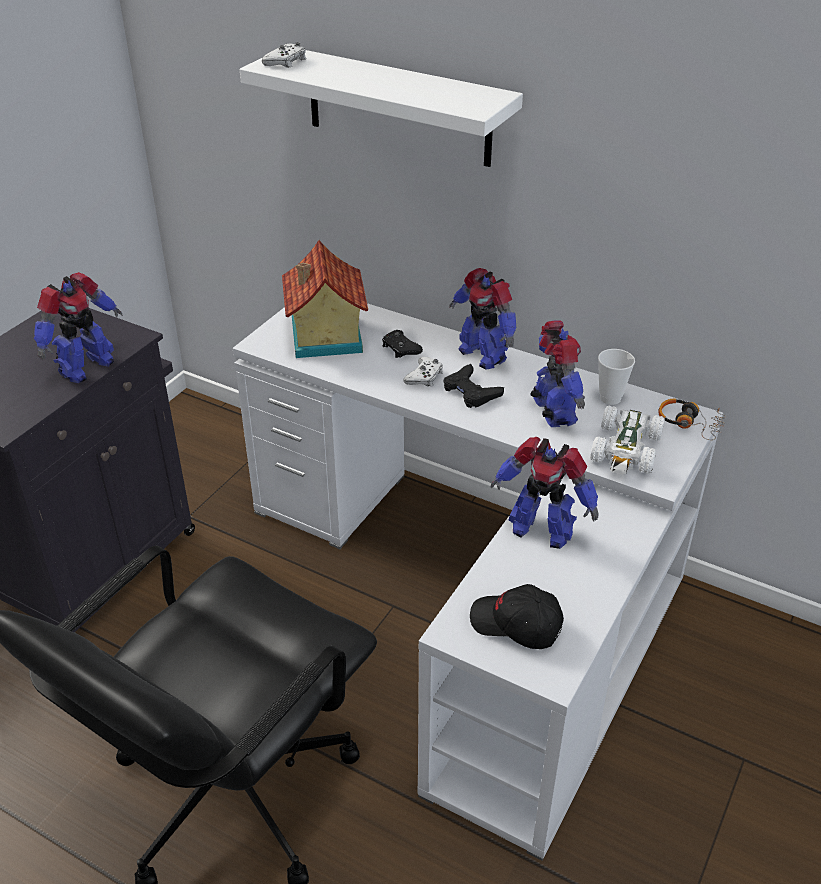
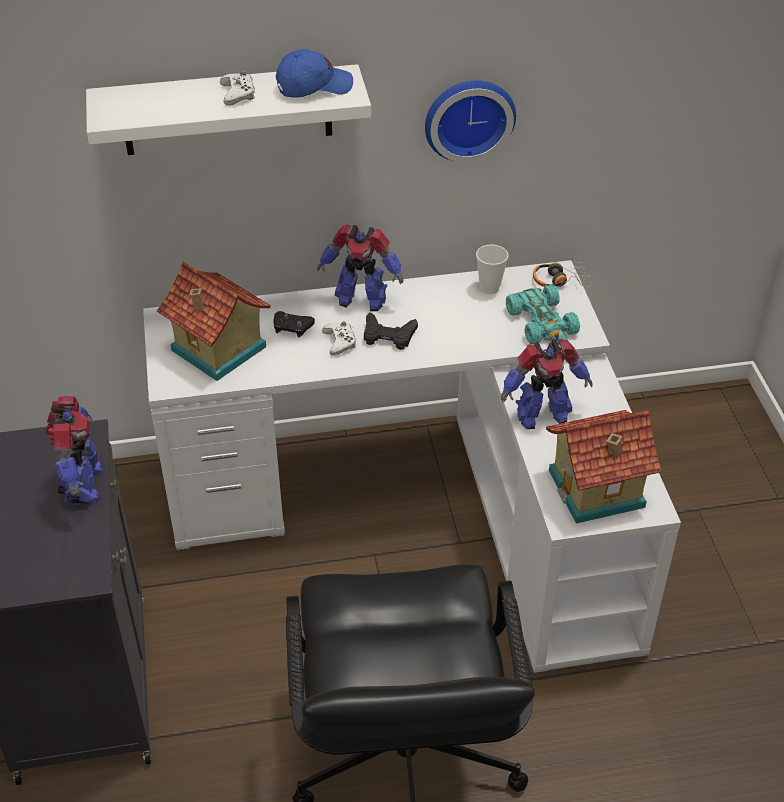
camera: 40 degrees left, 5 degrees up
white game controller [262,42,306,68] -> white game controller moved to [220,71,255,106]
black cap [470,584,564,649] -> toy house [546,410,662,524]
toy robot [531,320,585,427] -> none
white toy car [590,406,665,475] -> turquoise toy car [506,284,580,345]
none -> blue cap [276,49,353,98]
none -> wall clock [425,80,516,163]

